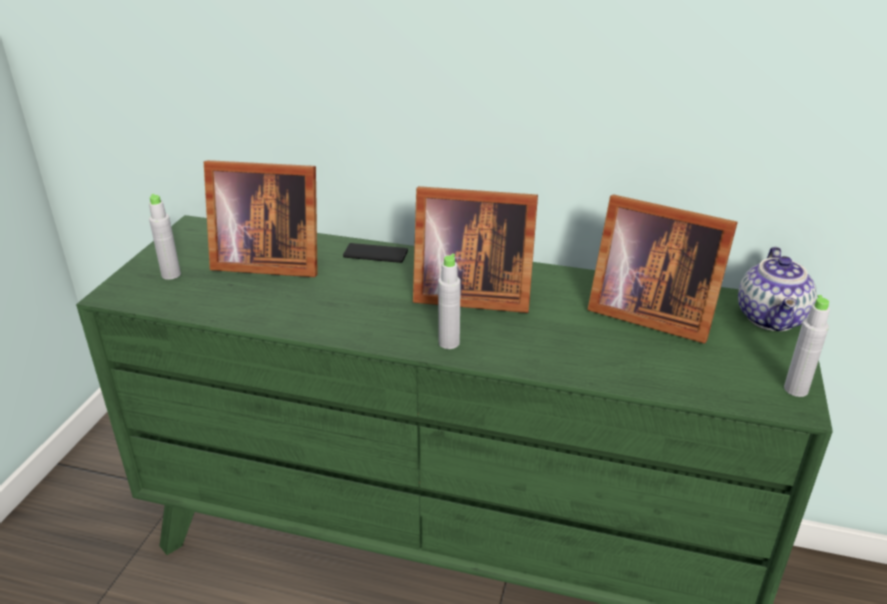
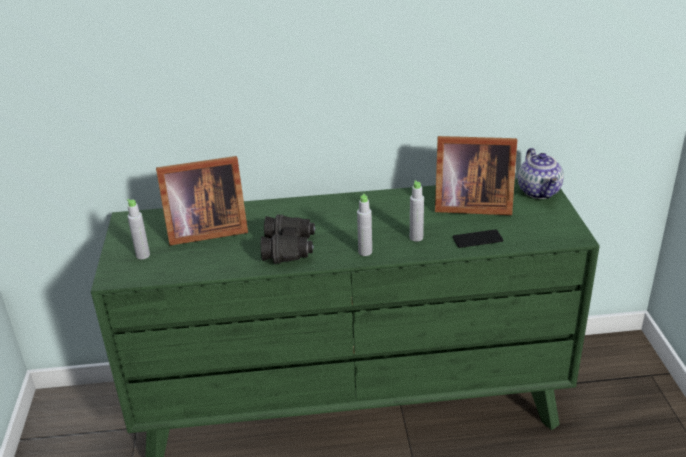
camera: 20 degrees left, 0 degrees up
phone [343,243,408,263] -> phone moved to [453,229,503,248]
picture frame [413,186,538,313] -> none
grey bottle [784,295,830,397] -> grey bottle moved to [410,180,424,241]
none -> black binoculars [261,214,315,264]

